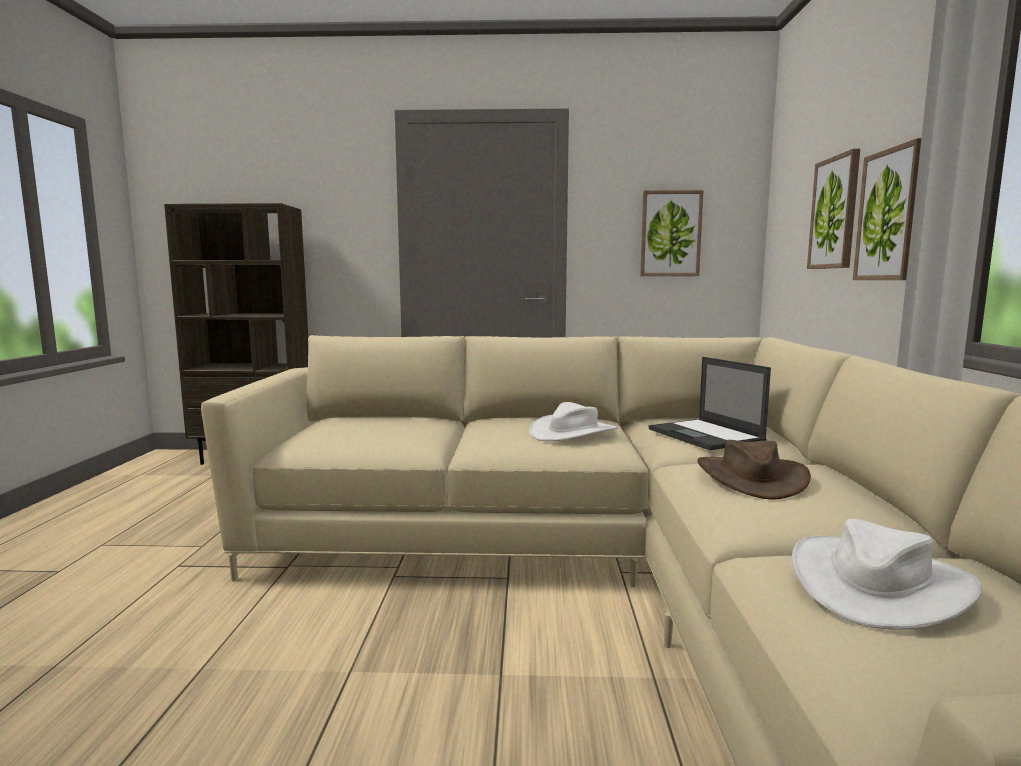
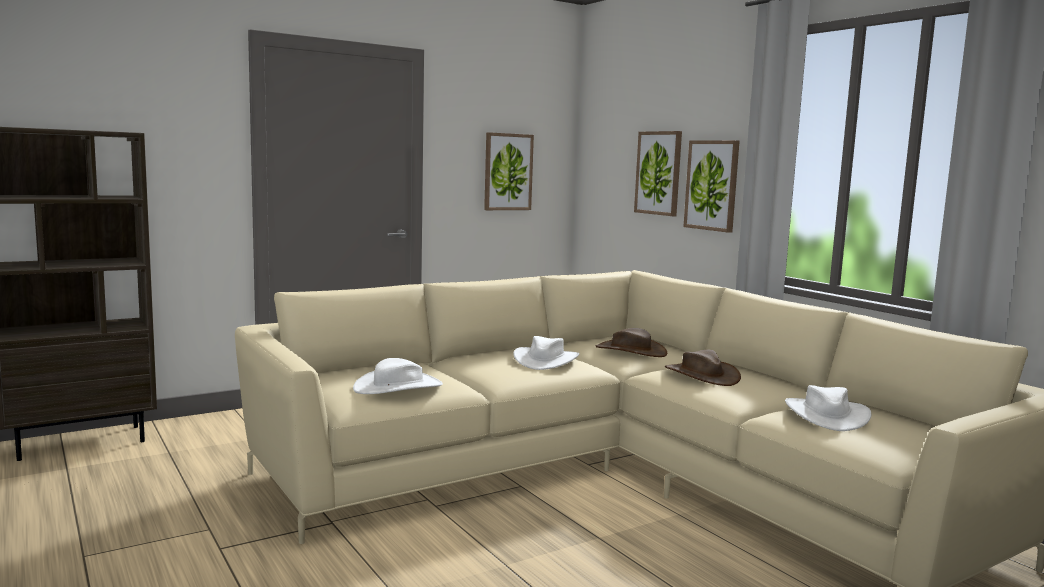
camera: 35 degrees left, 0 degrees up
laptop [649,357,771,450] -> brown hat [595,328,667,357]
none -> white hat [353,358,443,394]

